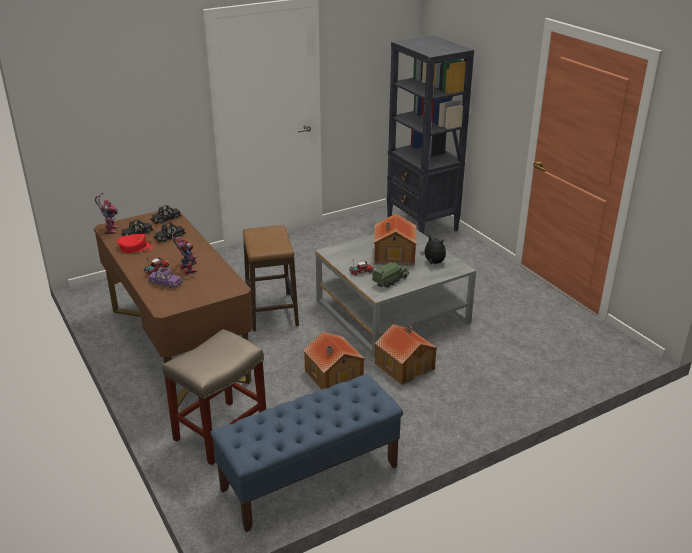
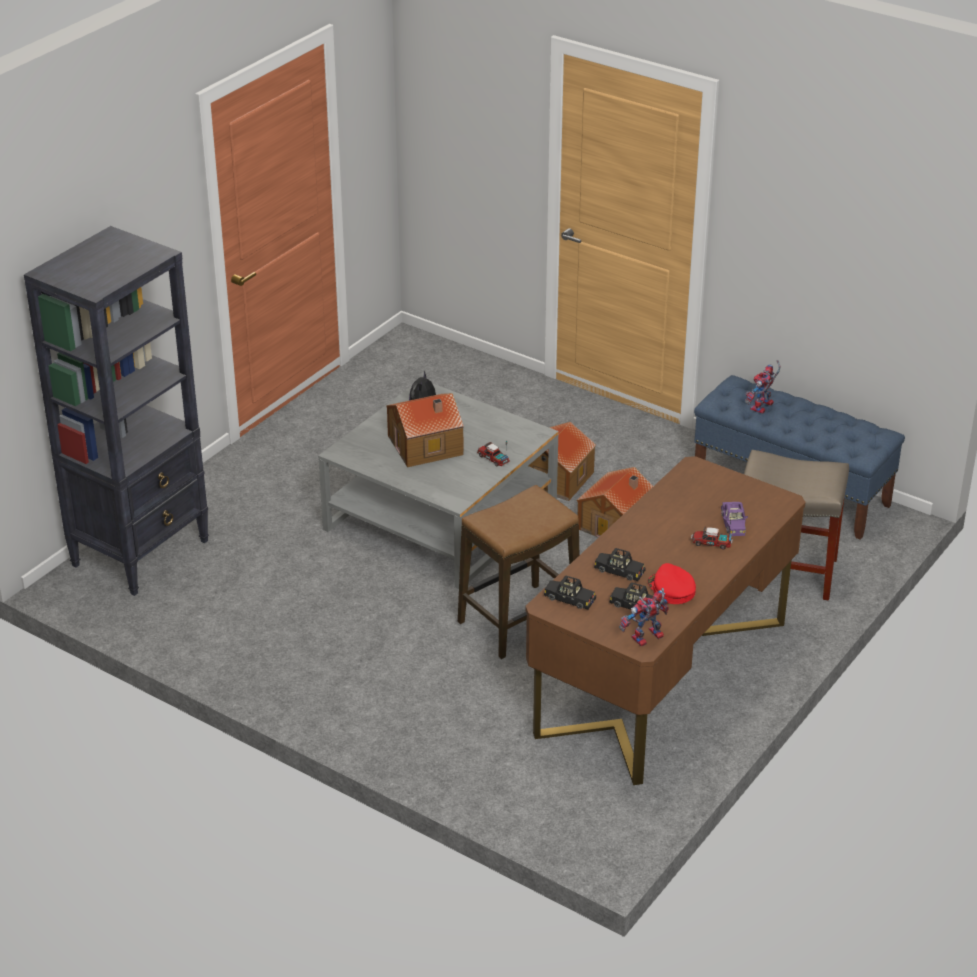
camera: 115 degrees left, 5 degrees up
toy robot [172,230,198,275] -> toy robot moved to [745,360,781,414]
toy truck [372,262,409,288] -> none

